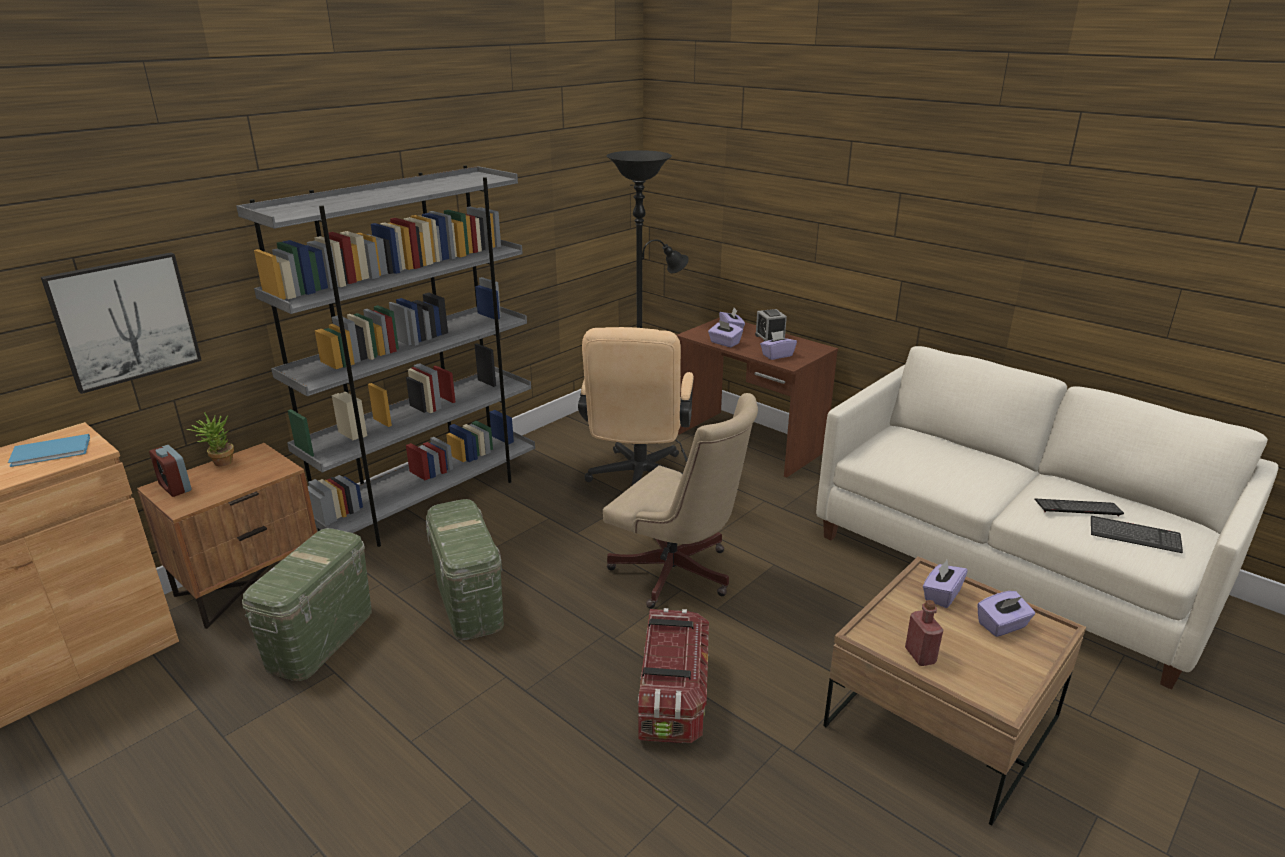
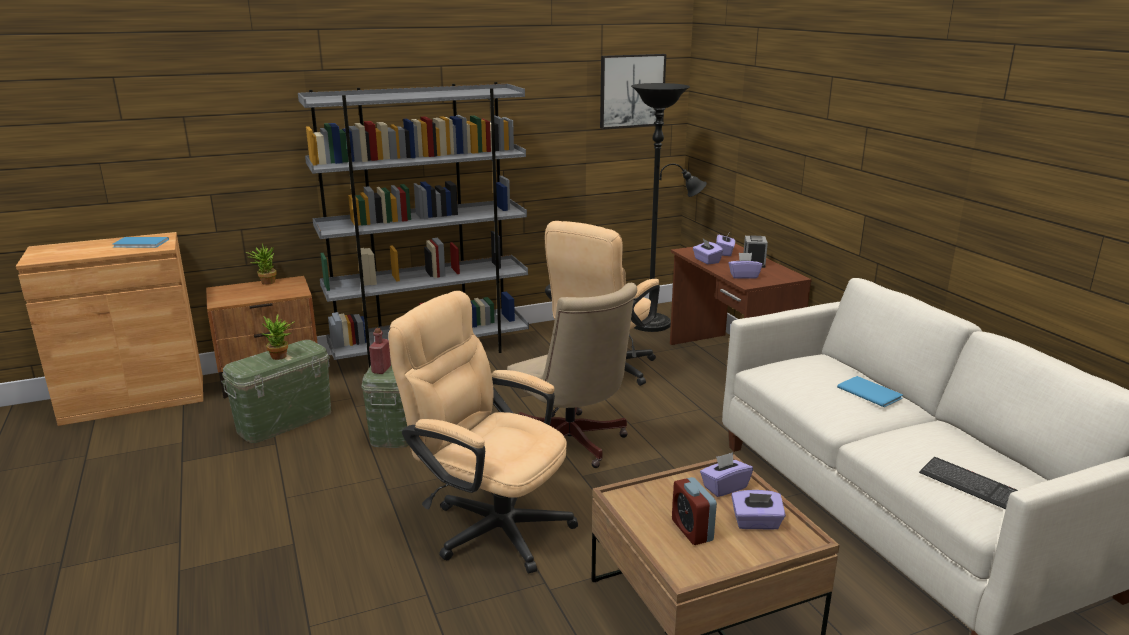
camera: 25 degrees right, 5 degrees down
picture [41,252,202,394] -> picture moved to [600,54,666,129]
alarm clock [149,445,191,497] -> alarm clock moved to [672,477,717,545]
storage box [638,608,709,743] -> beige office chair [388,291,578,573]
red bottle [905,600,943,666] -> red bottle moved to [369,328,391,374]
keyboard [1034,498,1124,517] -> none
none -> potted plant [260,314,295,360]
none -> blue book [837,376,903,408]

